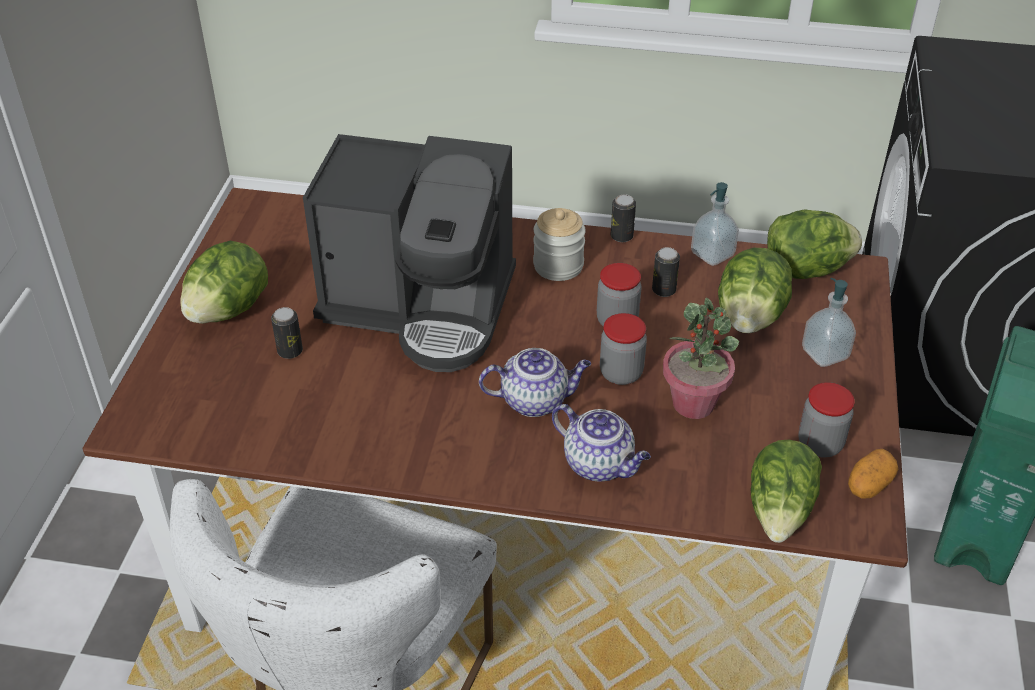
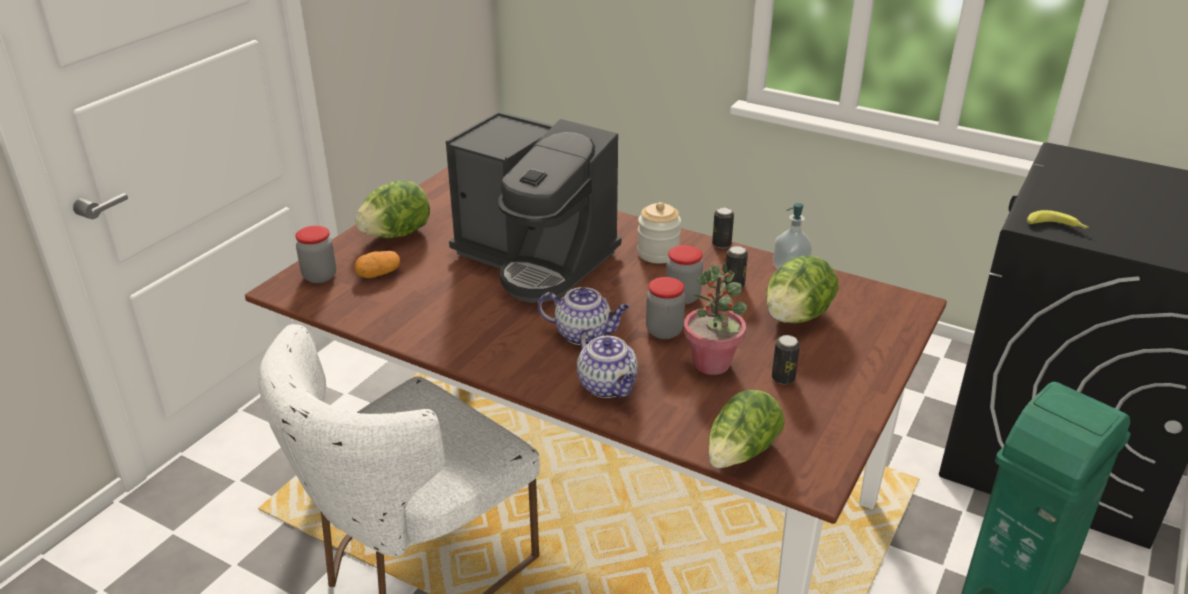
camera: 20 degrees right, 10 degrees down
can [271,307,303,359] -> can moved to [772,335,800,384]
lettuce [767,209,862,279] -> none
jar [798,382,855,457] -> jar moved to [295,226,336,283]
soap dispenser [802,278,856,367] -> none
potato [848,449,898,498] -> potato moved to [354,251,400,278]
none -> banana [1027,210,1089,229]

